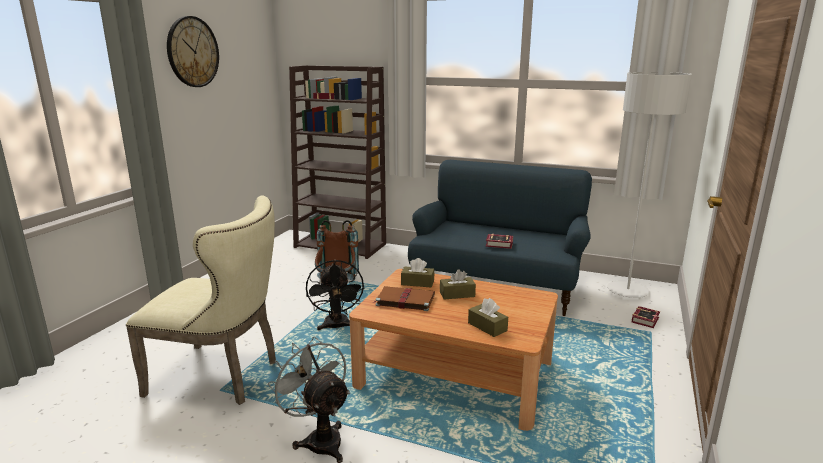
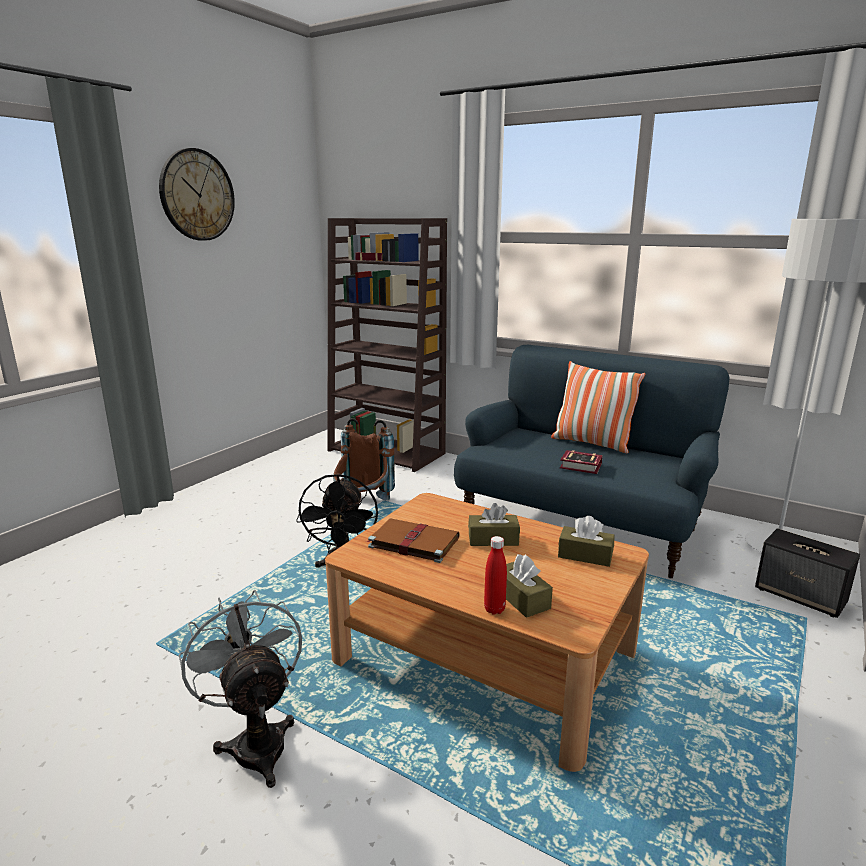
camera: 10 degrees right, 0 degrees up
beige chair [126,196,276,405] -> none
brown tissue box [401,258,434,288] -> brown tissue box moved to [558,516,615,567]
book [632,306,660,328] -> speaker [755,528,860,618]
none -> red bottle [484,536,507,615]
none -> pillow [551,361,645,453]

